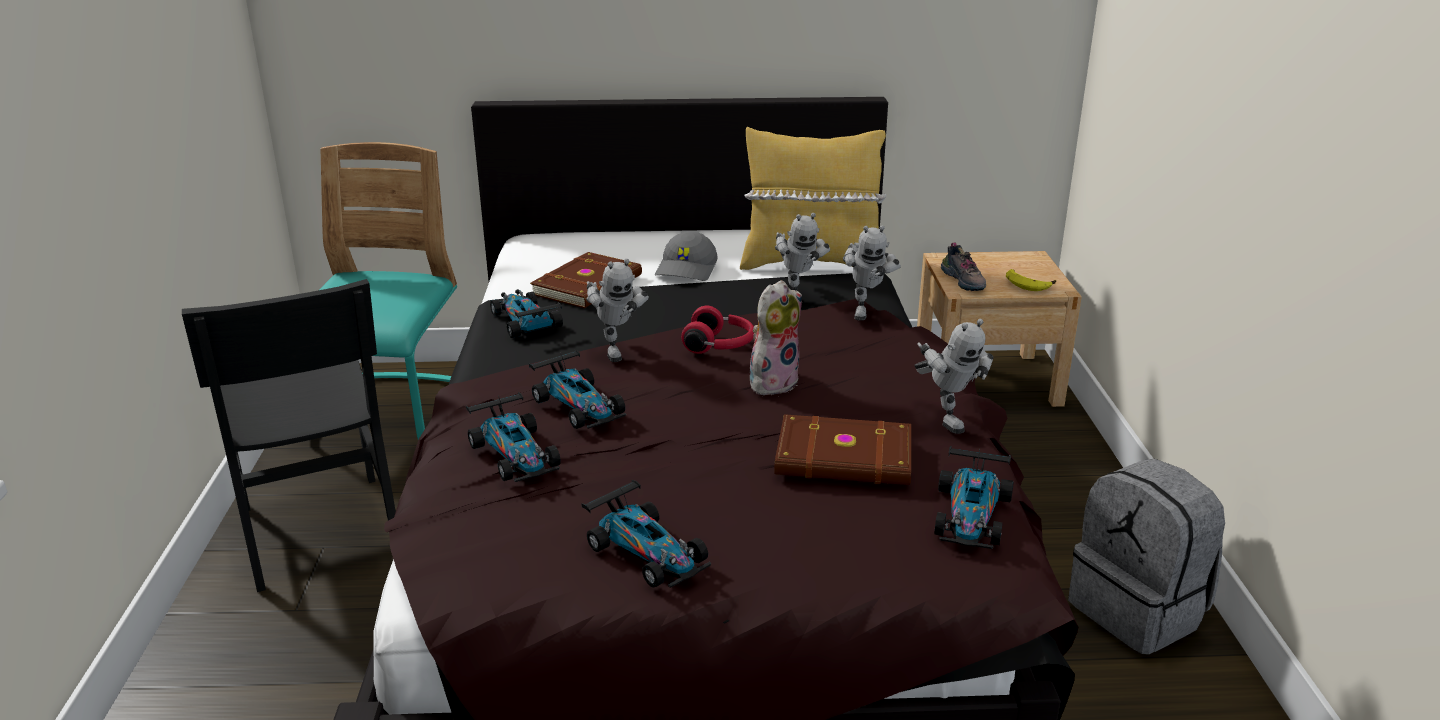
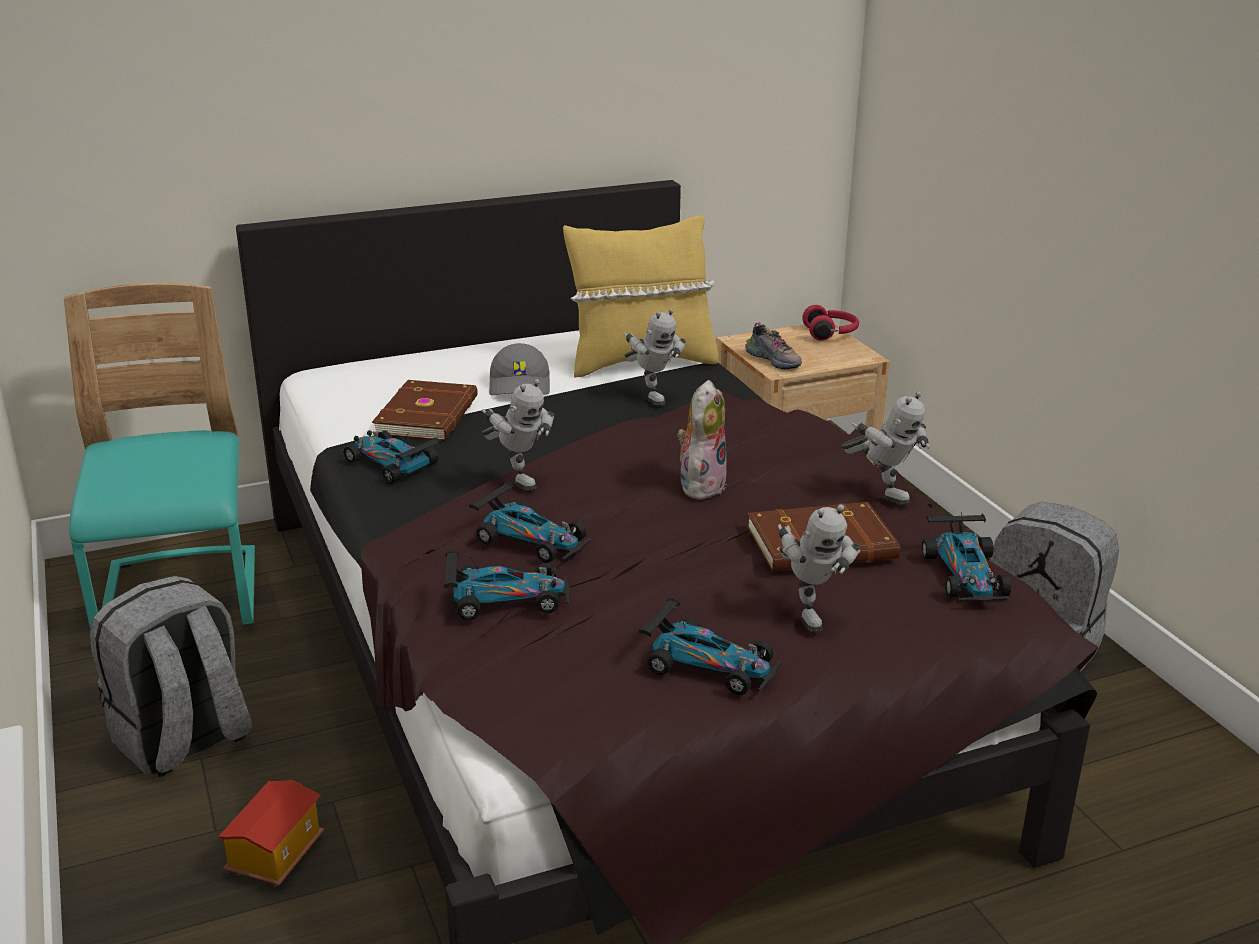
camera: 20 degrees left, 0 degrees up
black chair [182,279,396,592] -> grey backpack [90,576,252,777]
toy car [466,392,561,482] -> toy car turned 45 degrees counterclockwise [444,551,570,620]
red headphones [681,306,754,354] -> red headphones moved to [802,305,859,341]
toy robot [843,225,901,321] -> toy robot moved to [778,504,860,632]
banana [1006,269,1056,291] -> none
none -> toy house [218,780,324,886]

